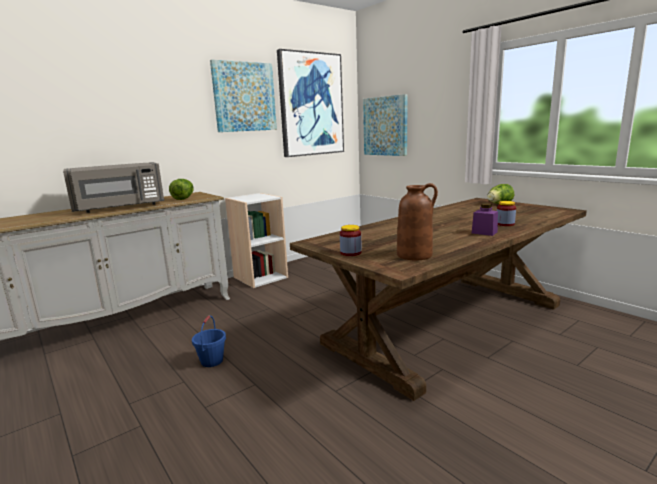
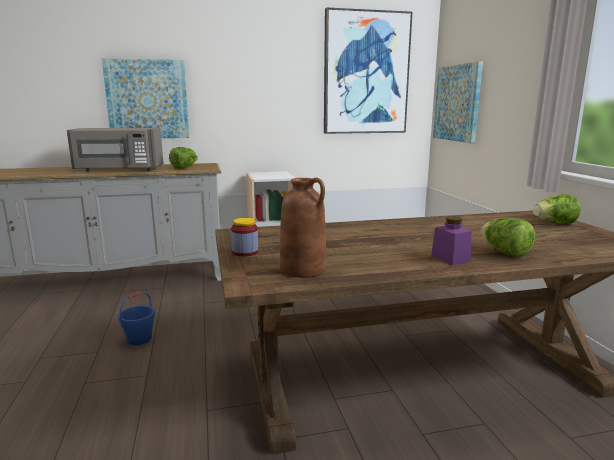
camera: 25 degrees right, 0 degrees up
picture [210,60,277,132] -> picture moved to [102,58,189,138]
jar [497,201,516,226] -> lettuce [481,218,535,257]

